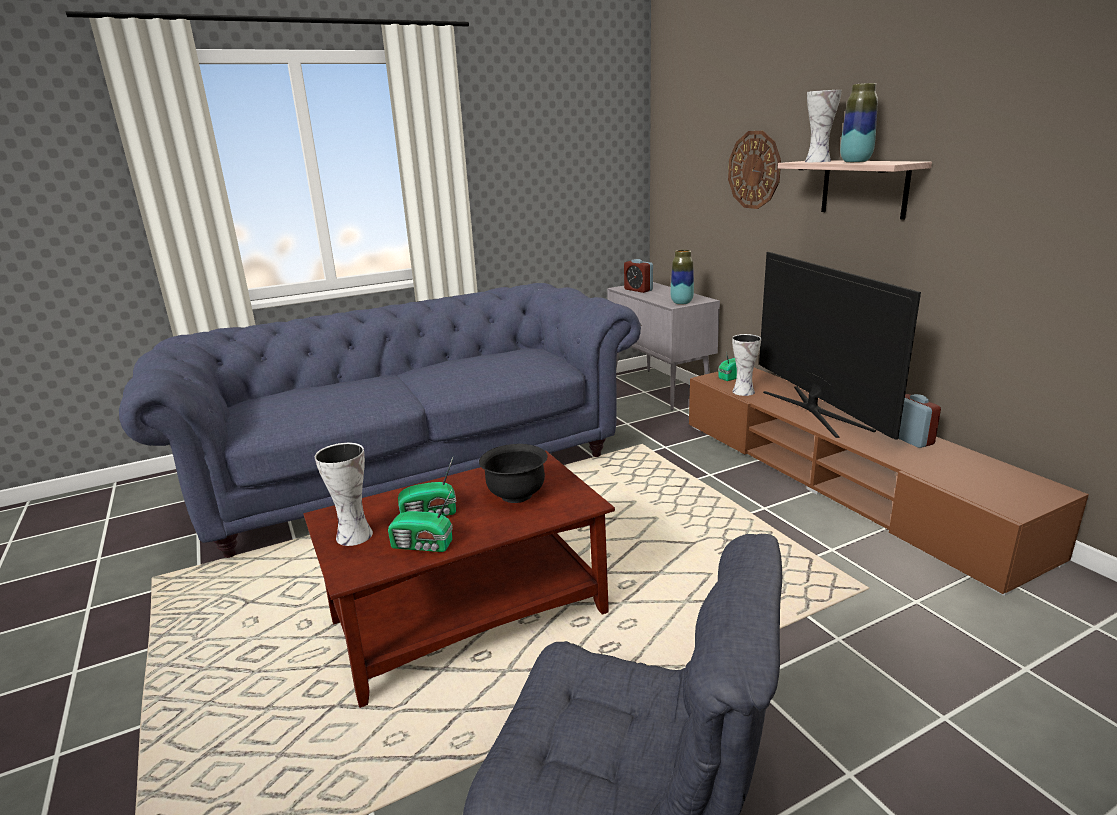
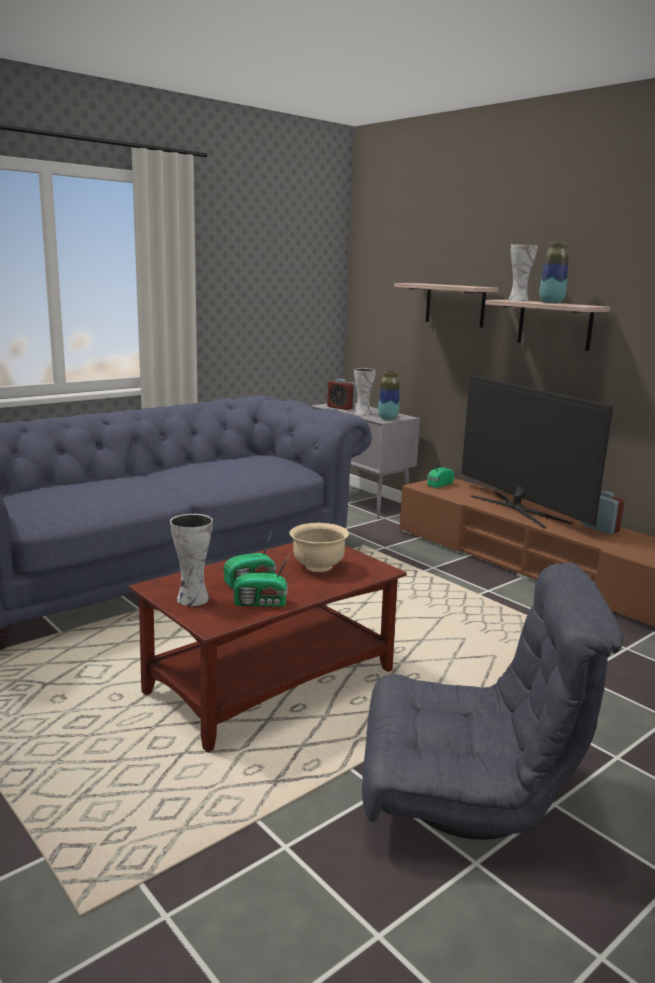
camera: 15 degrees left, 5 degrees down
black bowl [479,444,547,503] -> beige bowl [290,523,349,572]
wall clock [728,131,781,209] -> shelf [394,283,499,328]
vase [732,334,761,396] -> vase moved to [354,368,376,415]

